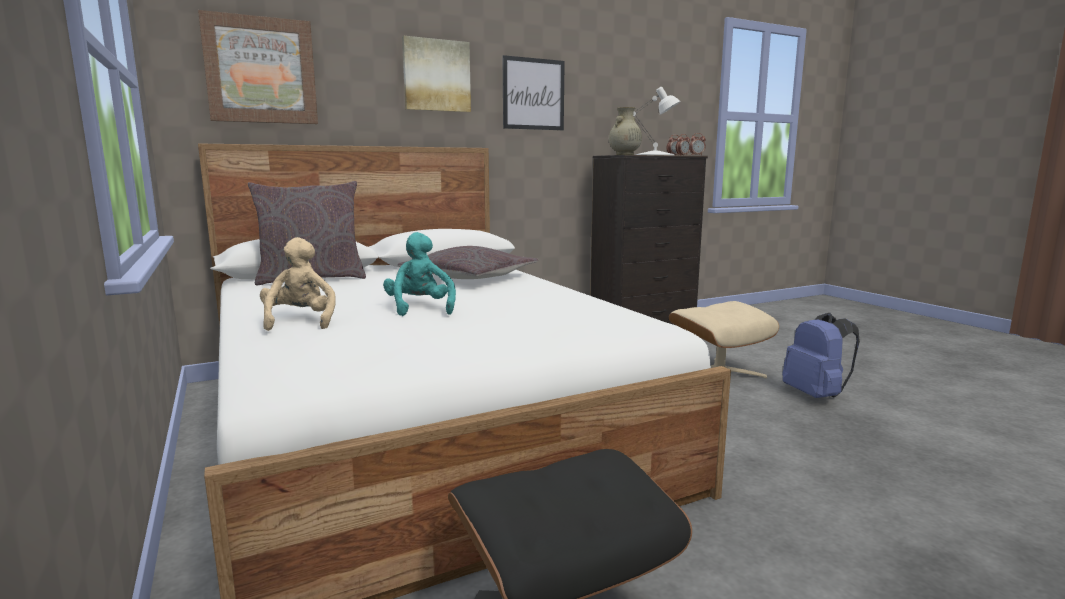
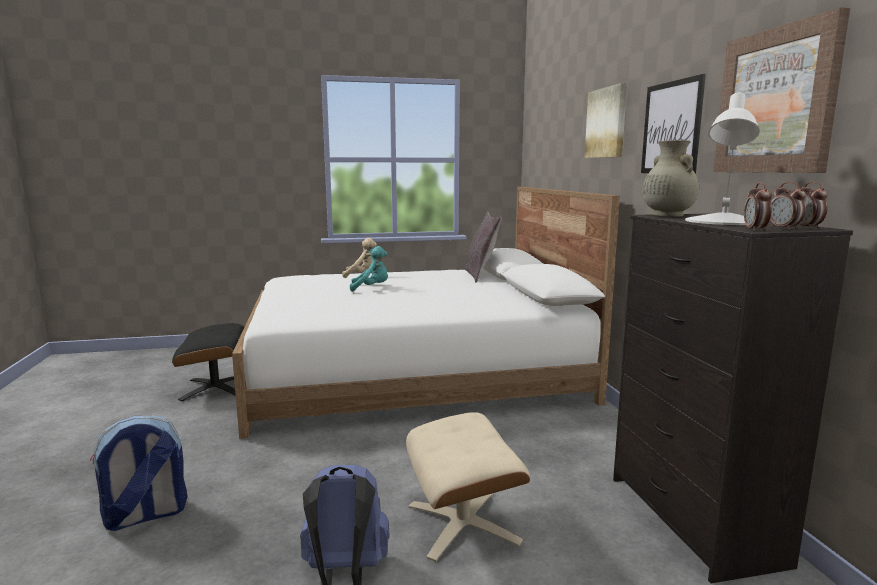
camera: 105 degrees right, 0 degrees up
picture [198,10,318,124] -> picture moved to [713,7,850,173]
grey pillow [398,246,538,279] -> none
none -> backpack [90,416,187,531]

